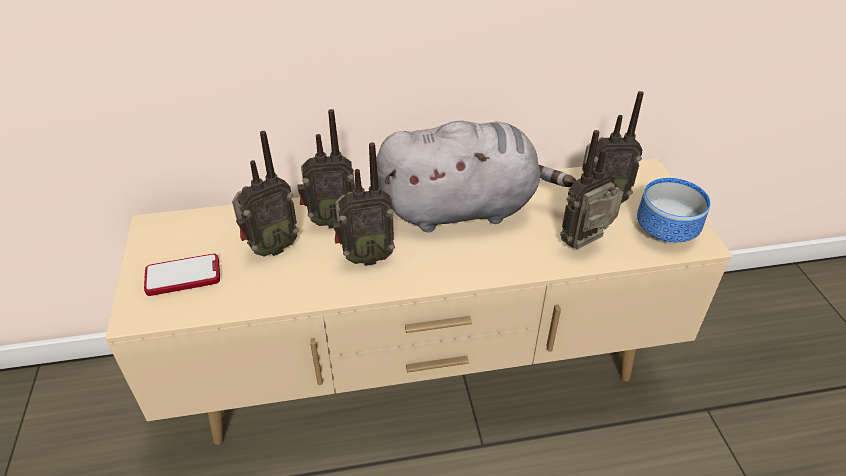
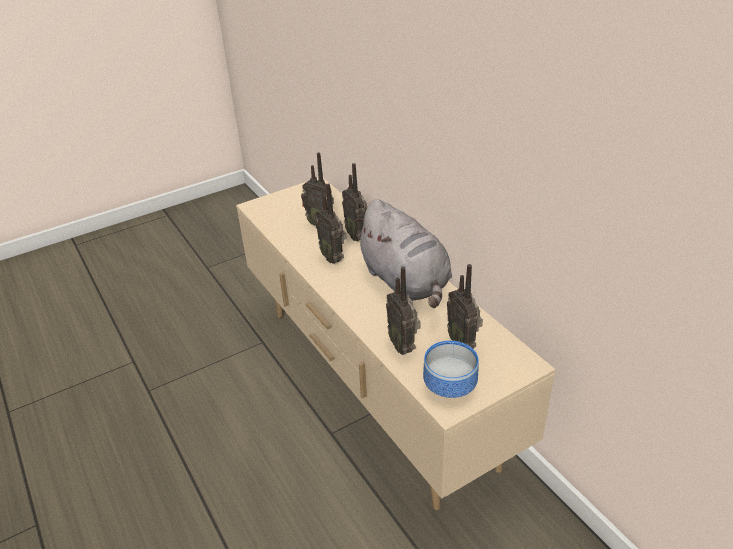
camera: 70 degrees right, 5 degrees down
phone [144,254,220,296] -> none
radio [560,130,624,249] -> radio turned 150 degrees counterclockwise [386,266,421,355]

